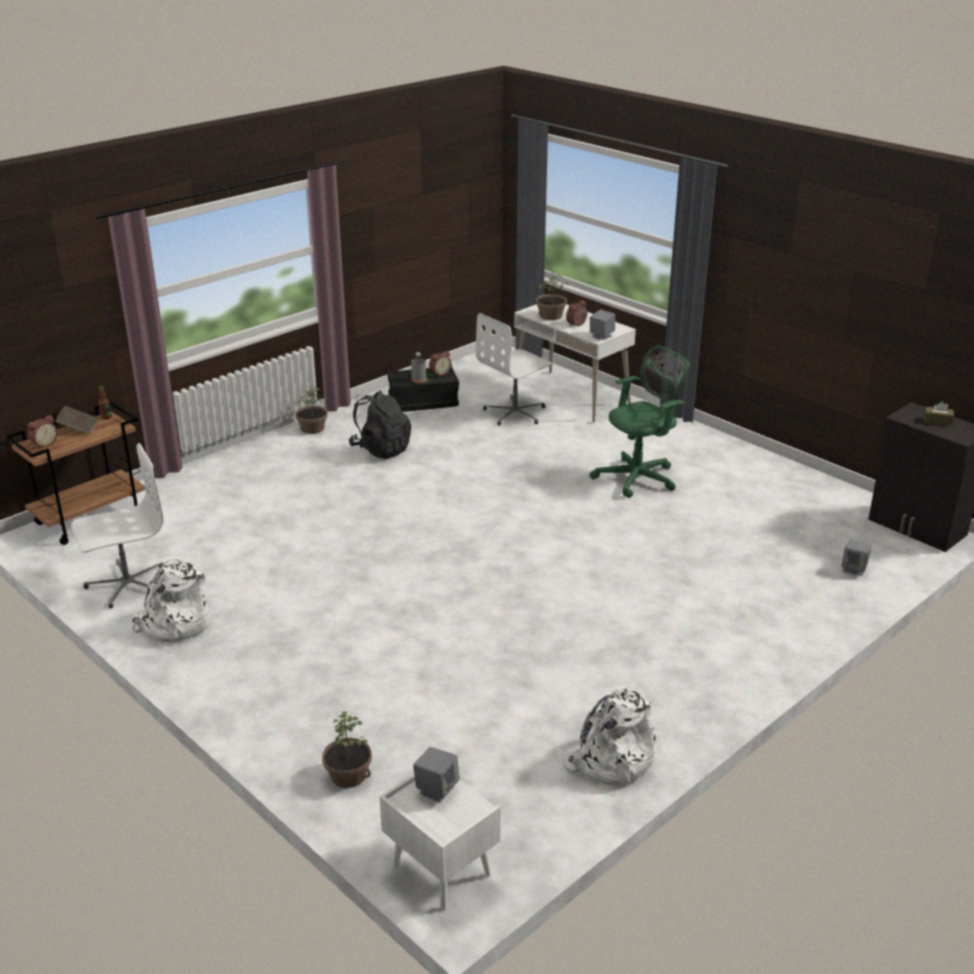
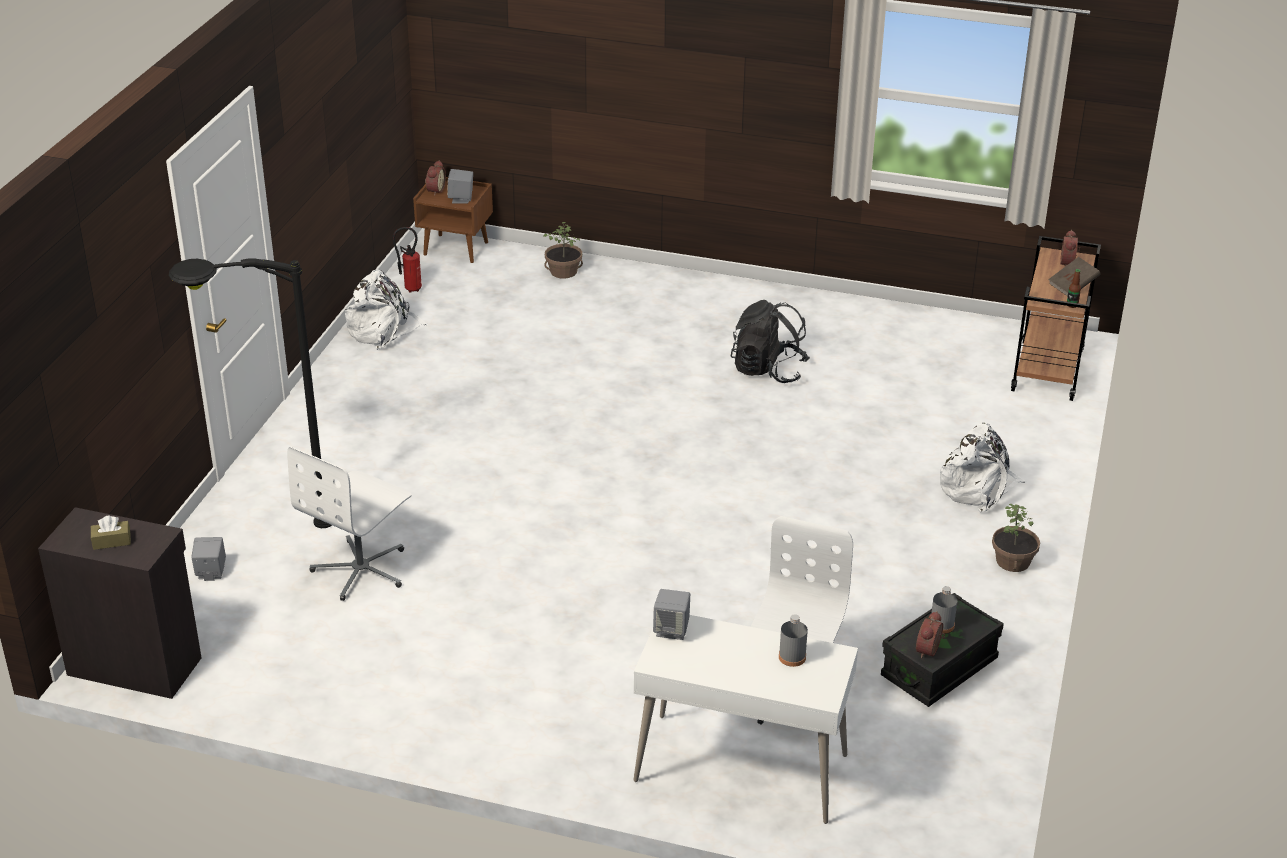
camera: 150 degrees right, 5 degrees up
white office chair [71,443,164,608] -> white office chair moved to [287,447,411,601]
white backpack [132,557,210,643] -> white backpack moved to [940,423,1026,513]
black backpack [349,390,411,459] -> black backpack moved to [731,300,810,383]
white nightstand [380,774,501,910] -> brown nightstand [413,177,493,263]
potted plant [536,272,568,320] -> grey bottle [779,614,808,667]
alarm clock [566,300,587,326] -> alarm clock moved to [425,160,446,196]
green office chair [590,345,690,498] -> none
none -> black floor lamp [169,258,332,528]
none -> fire extinguisher [393,227,422,293]

